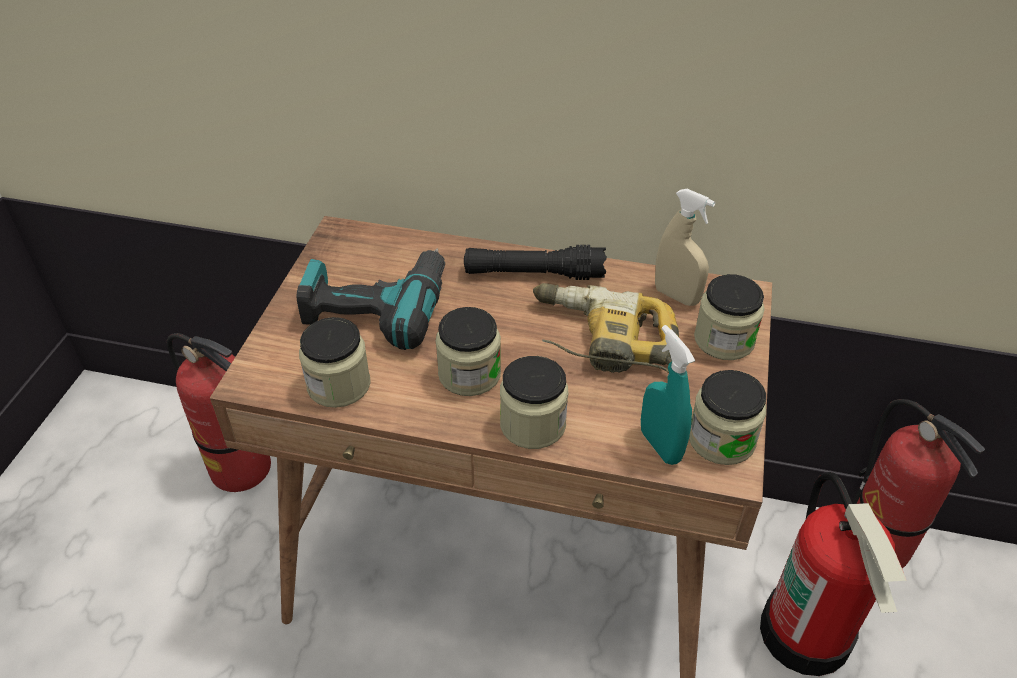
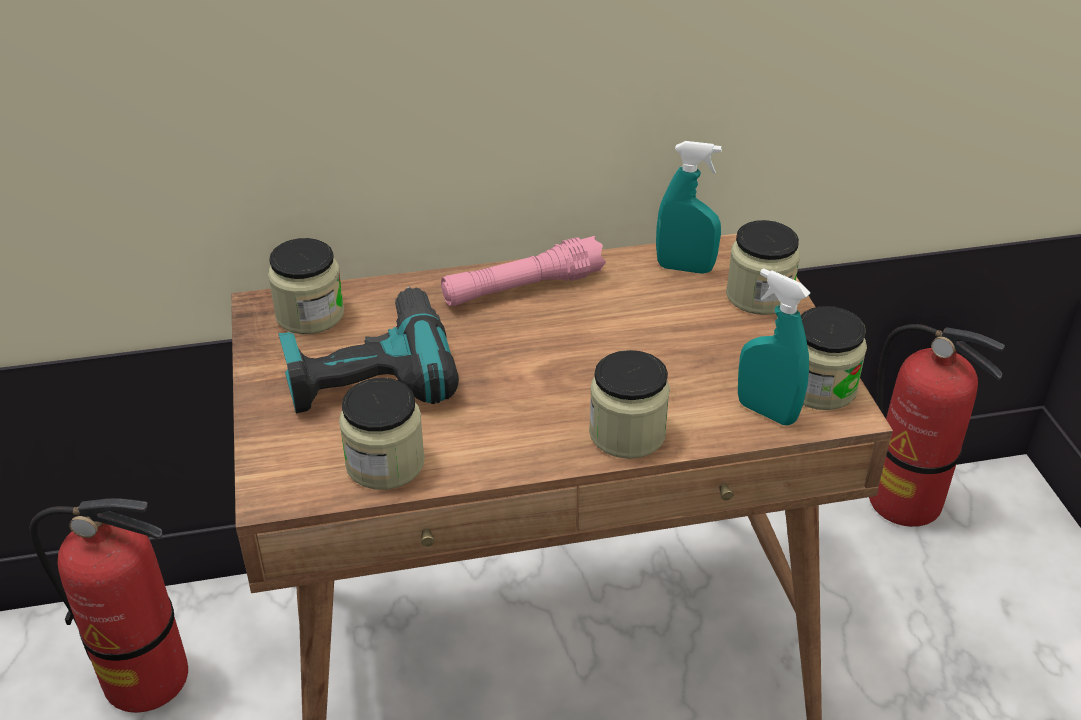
camera: 25 degrees left, 5 degrees down
jar [435,307,501,396] -> jar moved to [268,238,344,334]
black flashlight [464,245,607,280] -> pink flashlight [441,236,606,306]
power drill [533,283,679,373] -> none
beige spray bottle [655,189,716,306] -> turquoise spray bottle [656,141,722,274]
fire extinguisher [760,472,907,676] -> none

